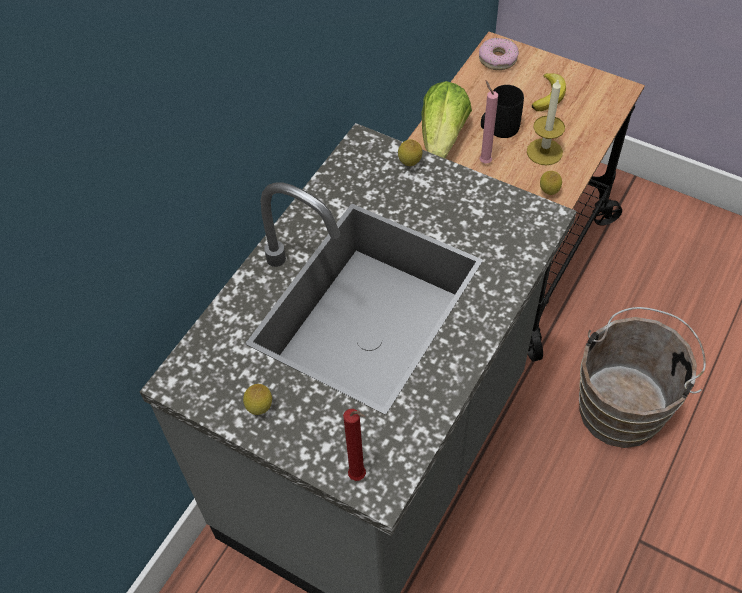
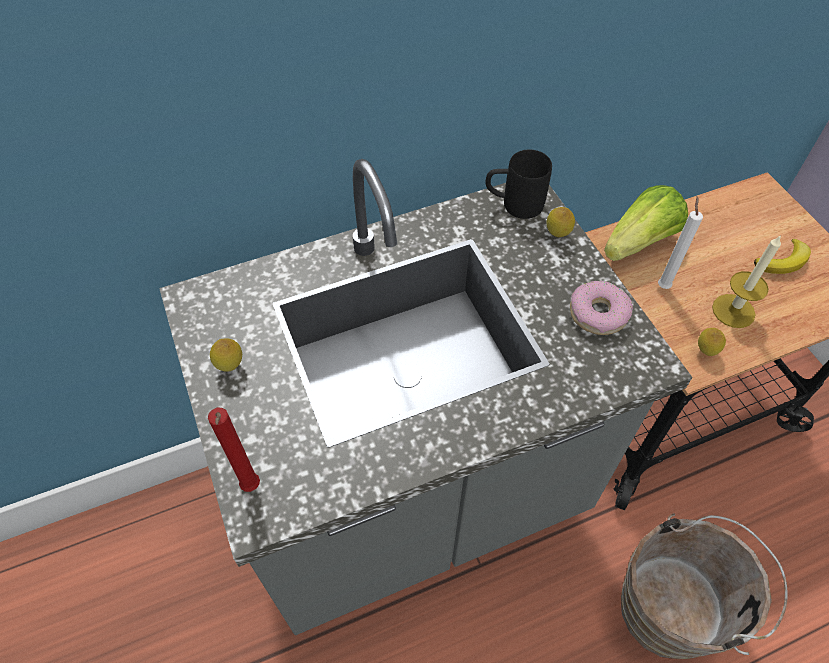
camera: 35 degrees right, 0 degrees up
donut [479,38,519,70] -> donut moved to [570,281,633,335]
pink candle [480,80,498,164] -> white candle [658,196,703,289]
black mug [481,85,524,138] -> black mug moved to [486,150,552,219]

